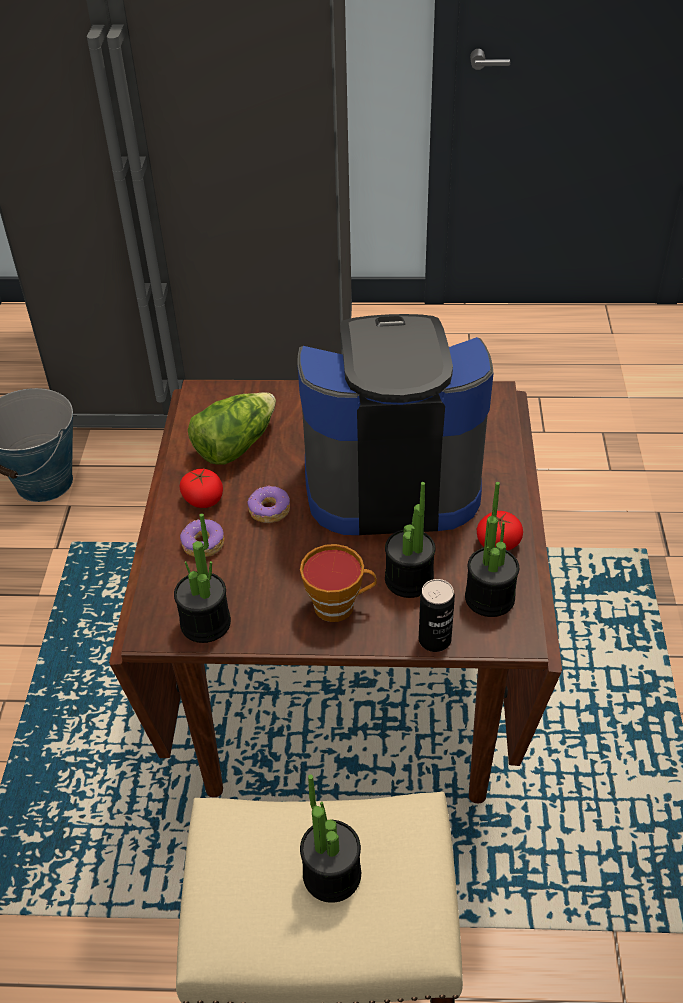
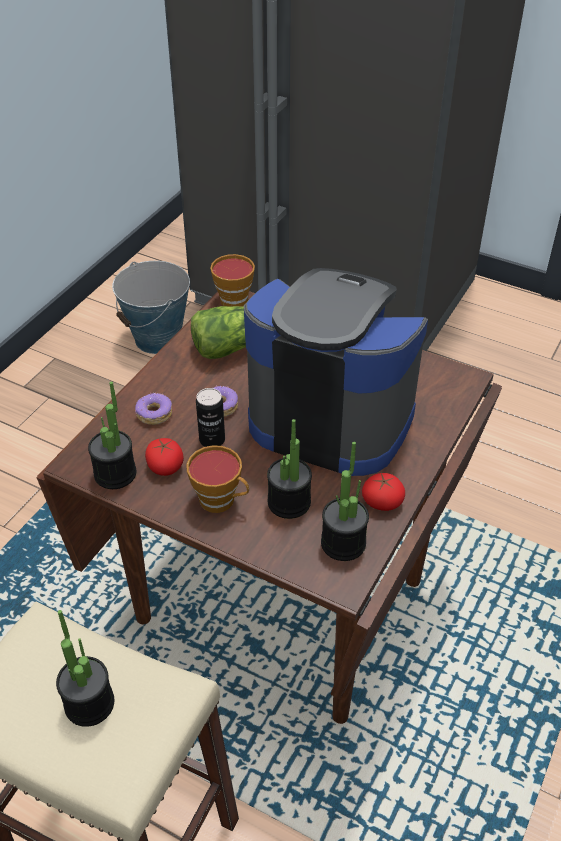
camera: 25 degrees right, 0 degrees up
tomato [180,469,223,508] -> tomato moved to [145,438,184,476]
can [419,579,455,652] -> can moved to [196,388,225,447]
none -> cup [210,254,255,307]

